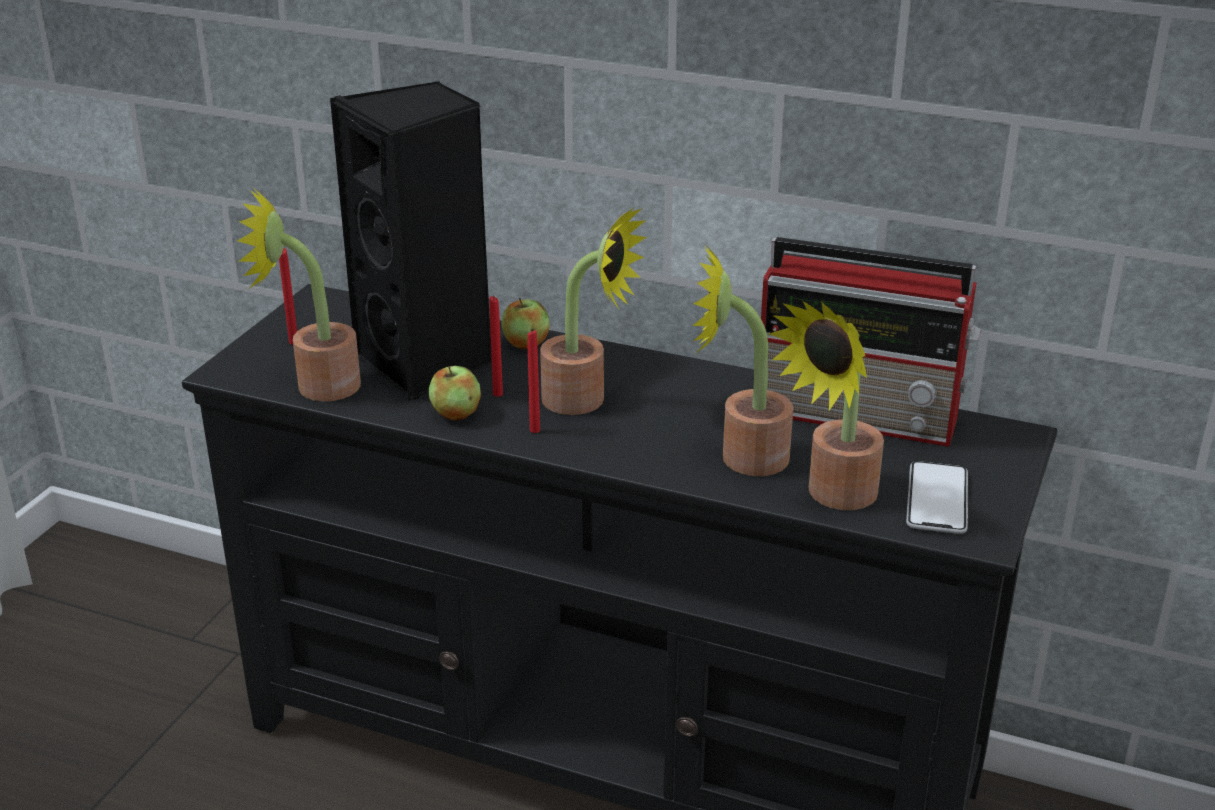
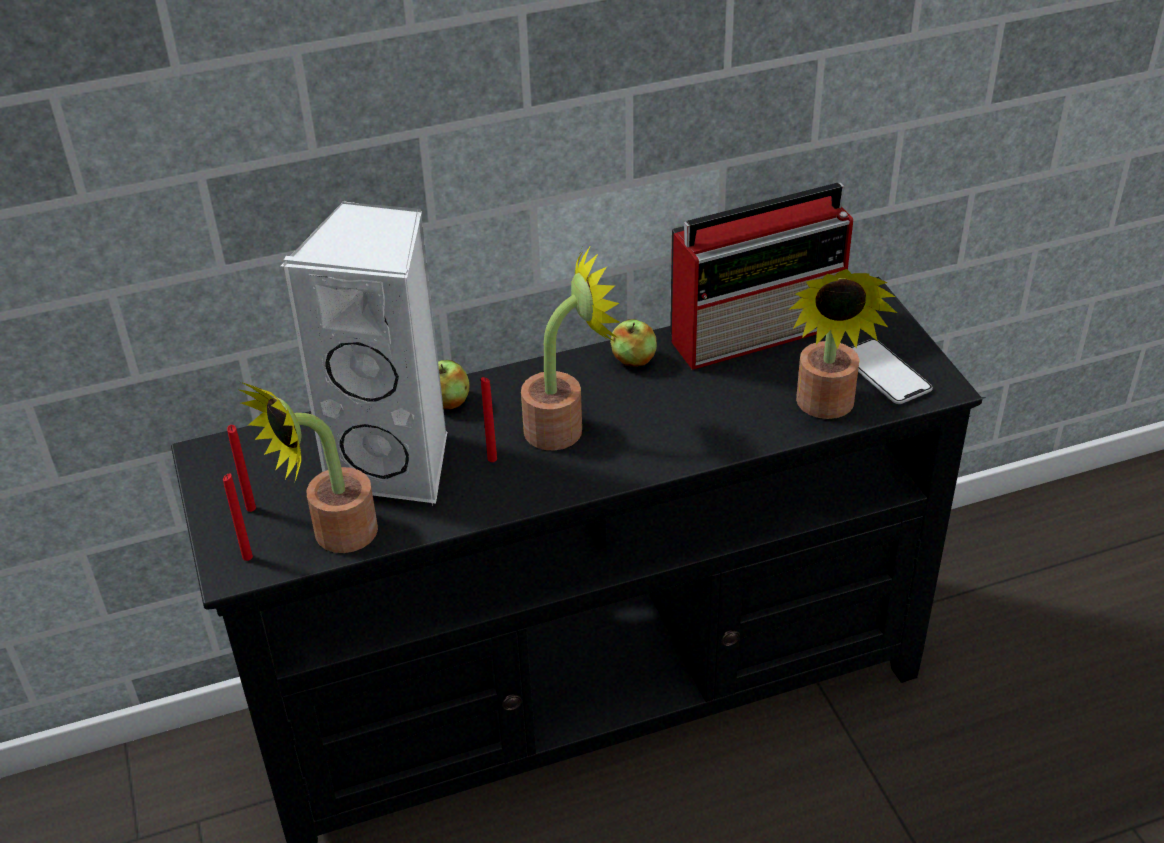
camera: 40 degrees left, 10 degrees up
black speaker [330,81,492,401] -> white speaker [281,201,447,505]
apple [429,366,481,421] -> apple moved to [610,319,657,367]
red candle [527,331,540,433] -> red candle moved to [223,473,253,561]
potted plant [692,246,793,476] -> none

